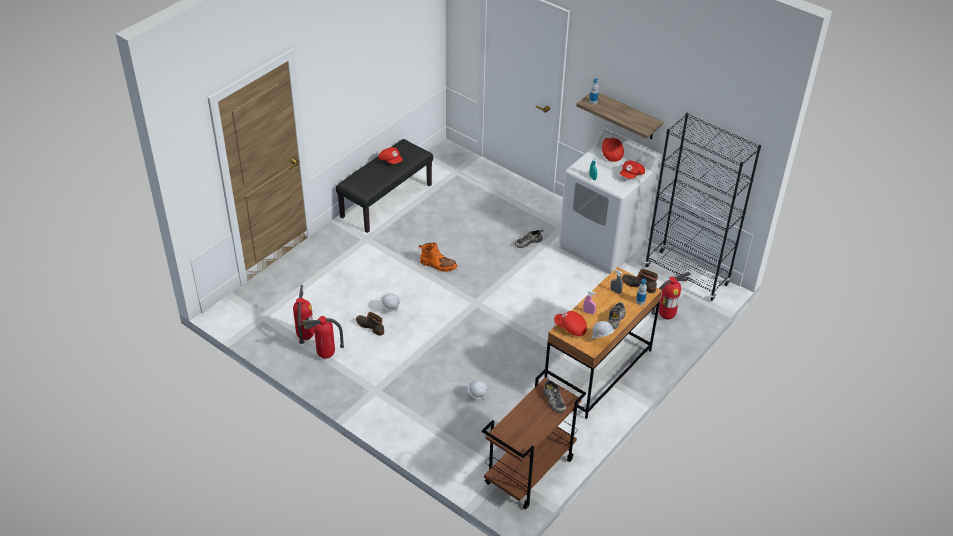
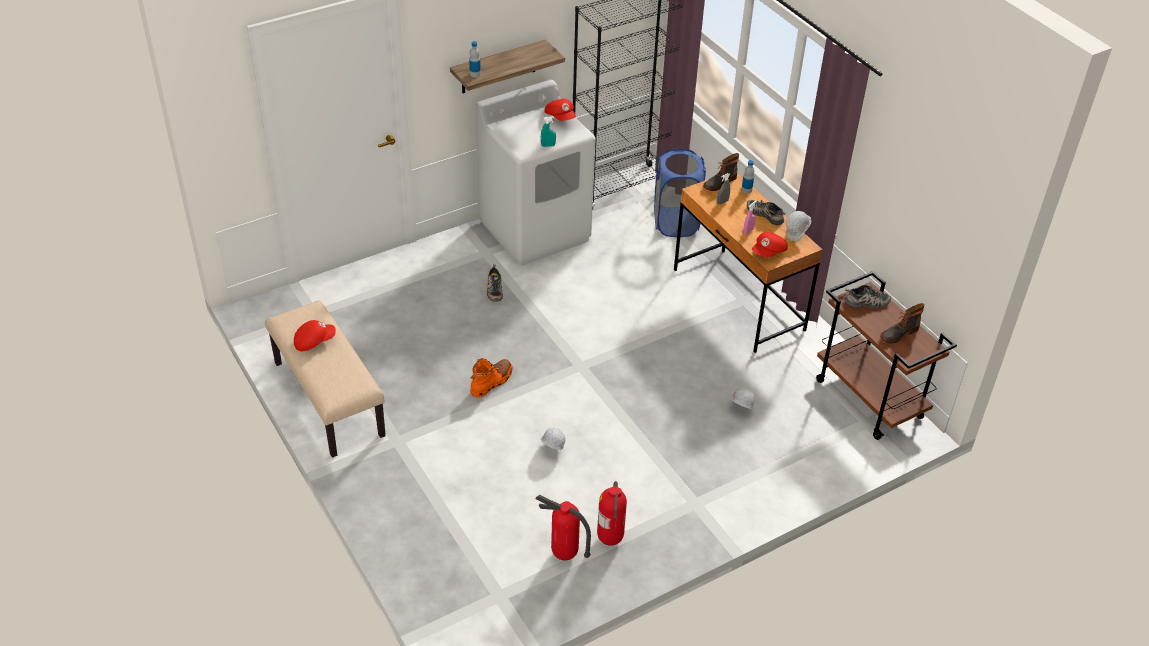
camera: 70 degrees left, 0 degrees up
black bench [336,139,433,233] -> beige bench [265,300,386,458]
boot [356,312,384,336] -> boot moved to [880,303,925,344]
red cap [602,138,624,162] -> none
fire extinguisher [651,272,691,320] -> blue laundry basket [654,149,706,237]

